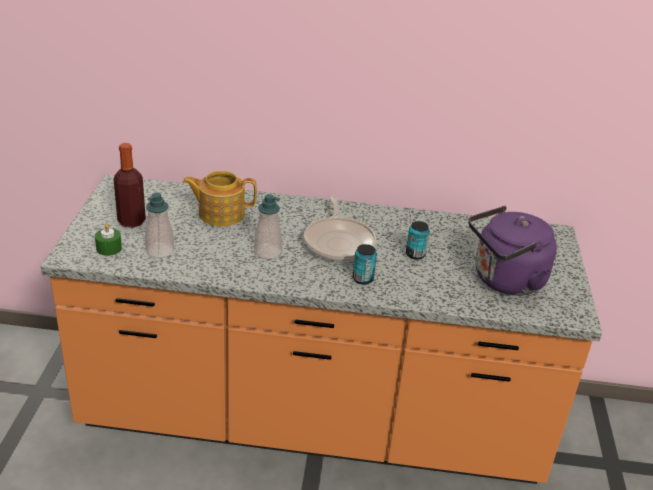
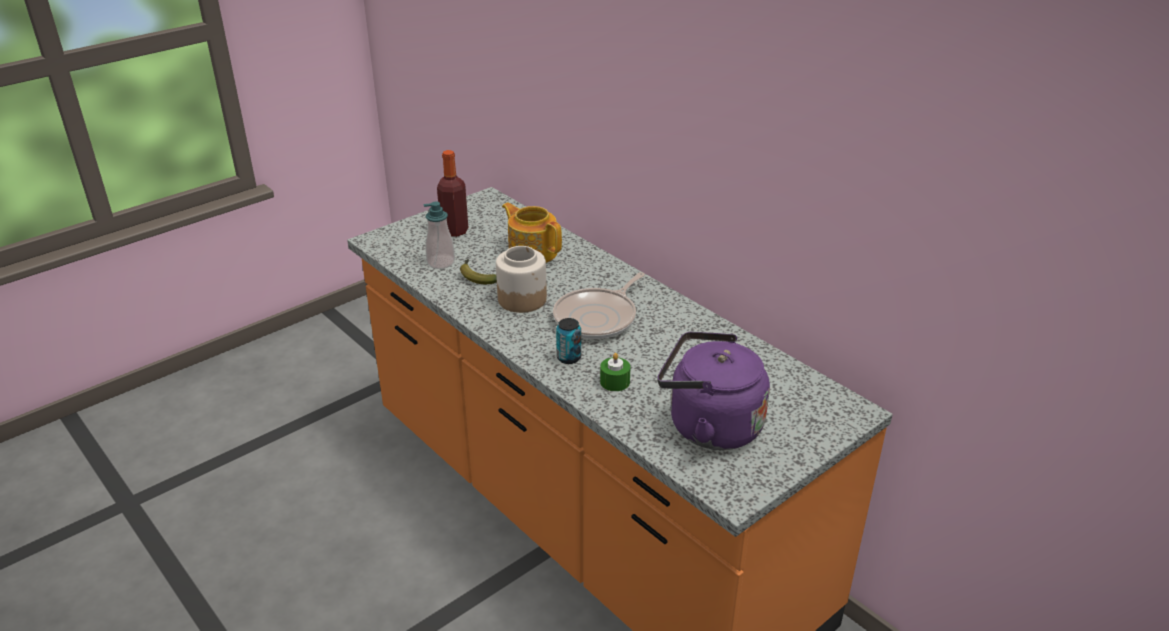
camera: 45 degrees right, 0 degrees up
green candle [95,223,122,256] -> green candle moved to [600,353,630,391]
soap dispenser [254,194,282,259] -> jar [496,246,547,313]
can [406,221,430,260] -> none
none -> banana [460,259,497,284]

